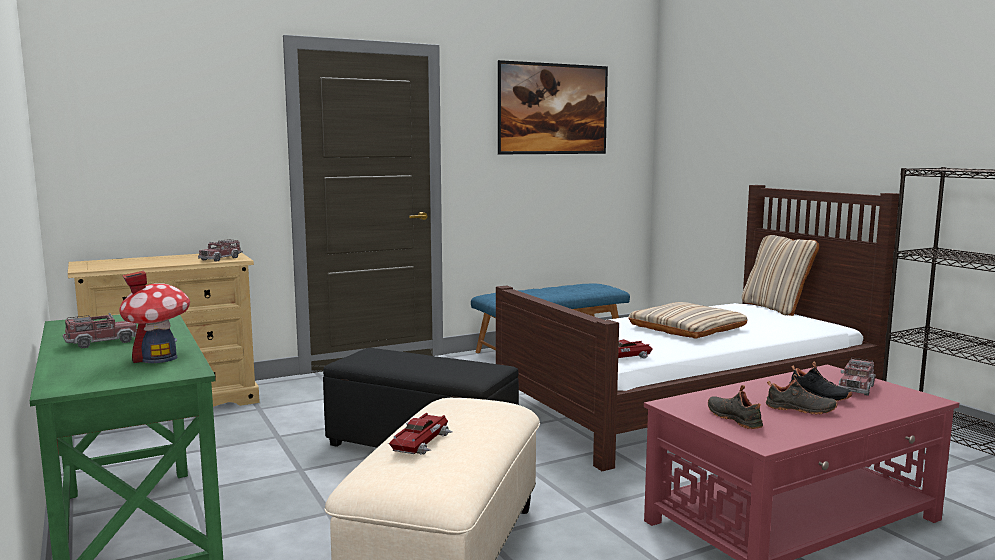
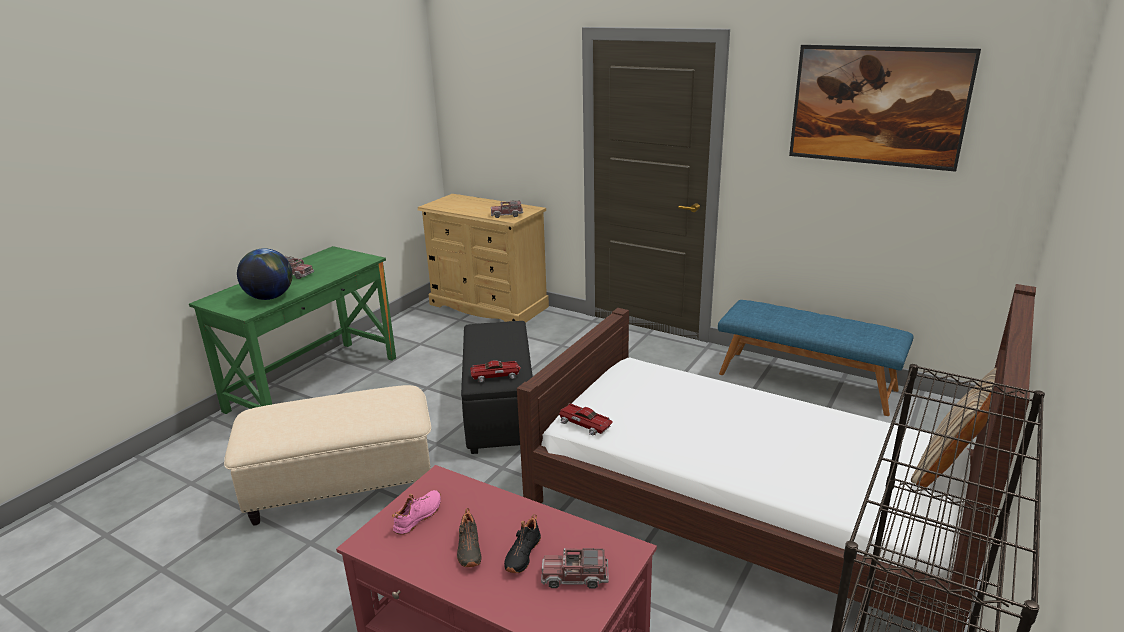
camera: 60 degrees right, 15 degrees up
toy house [119,271,190,363] -> globe [237,248,293,300]
toy car [388,413,452,455] -> toy car moved to [470,360,521,382]
beige pillow [628,302,748,339] -> none
black shoe [708,385,763,429] -> pink shoe [392,490,441,535]

